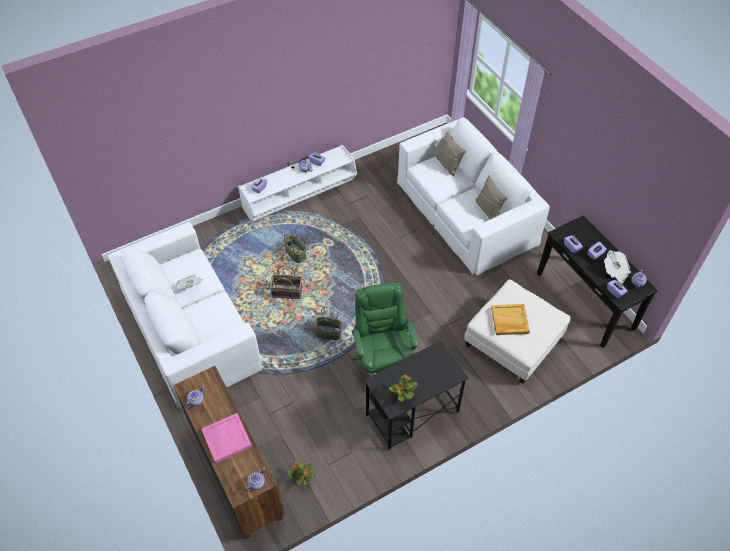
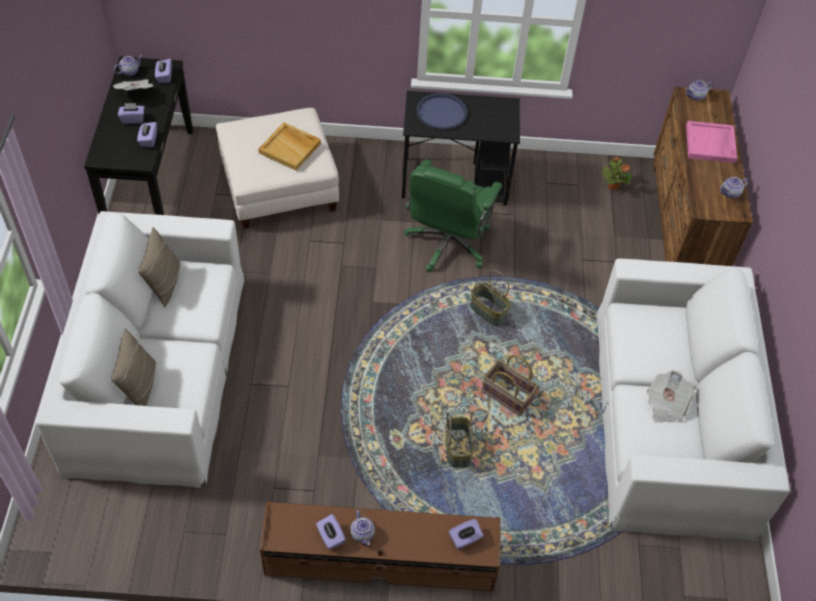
camera: 150 degrees left, 0 degrees up
white tv stand [238,145,357,222] -> brown tv stand [260,501,500,592]
potted plant [389,375,418,402] -> none
none -> blue tray [417,93,468,130]

